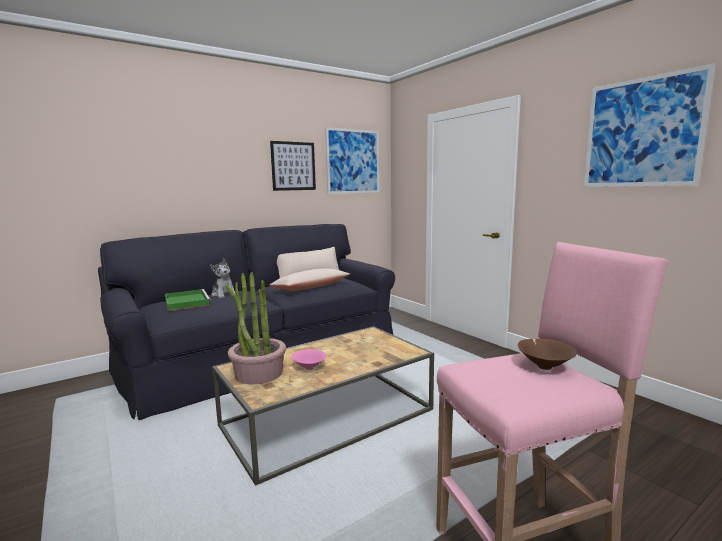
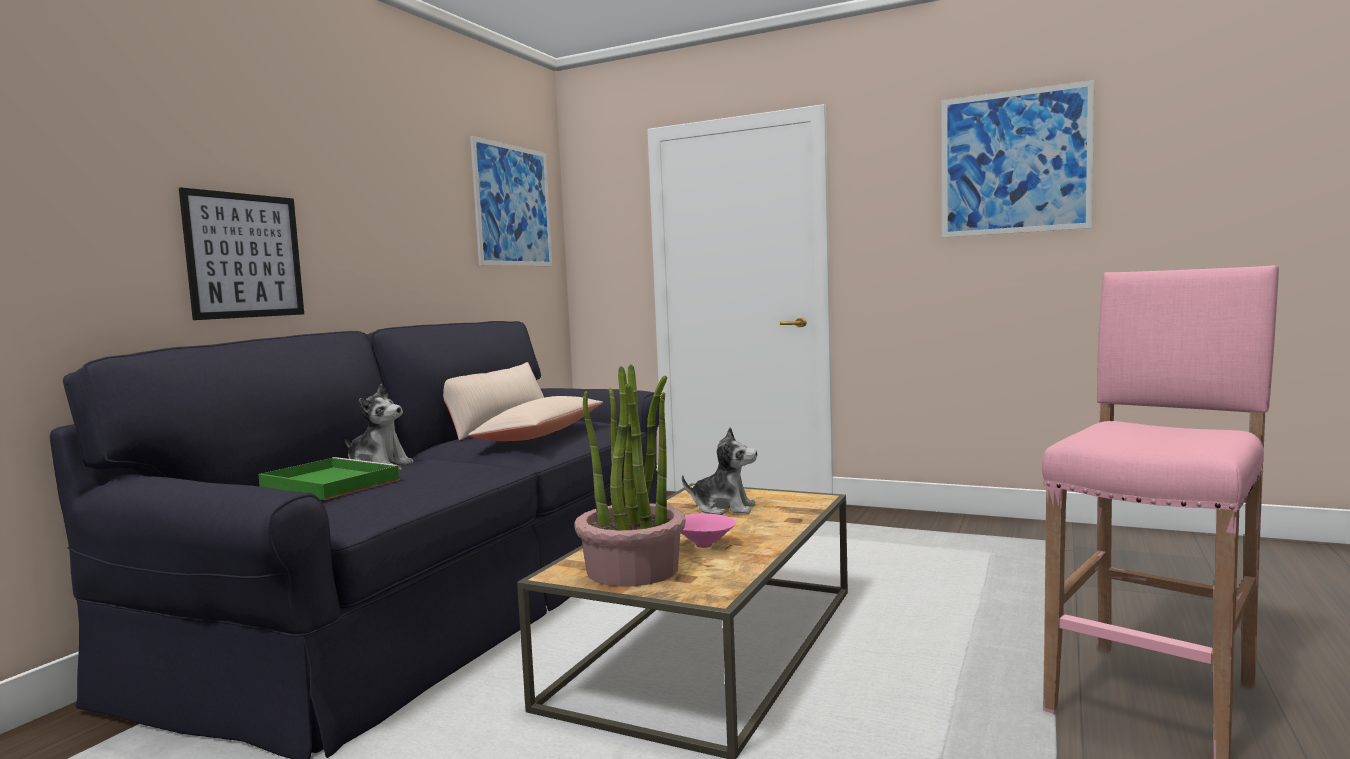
camera: 30 degrees left, 5 degrees down
picture [270,141,316,191] -> picture moved to [179,187,304,320]
brown bowl [518,339,577,370] -> none
none -> plush toy [682,427,757,515]

